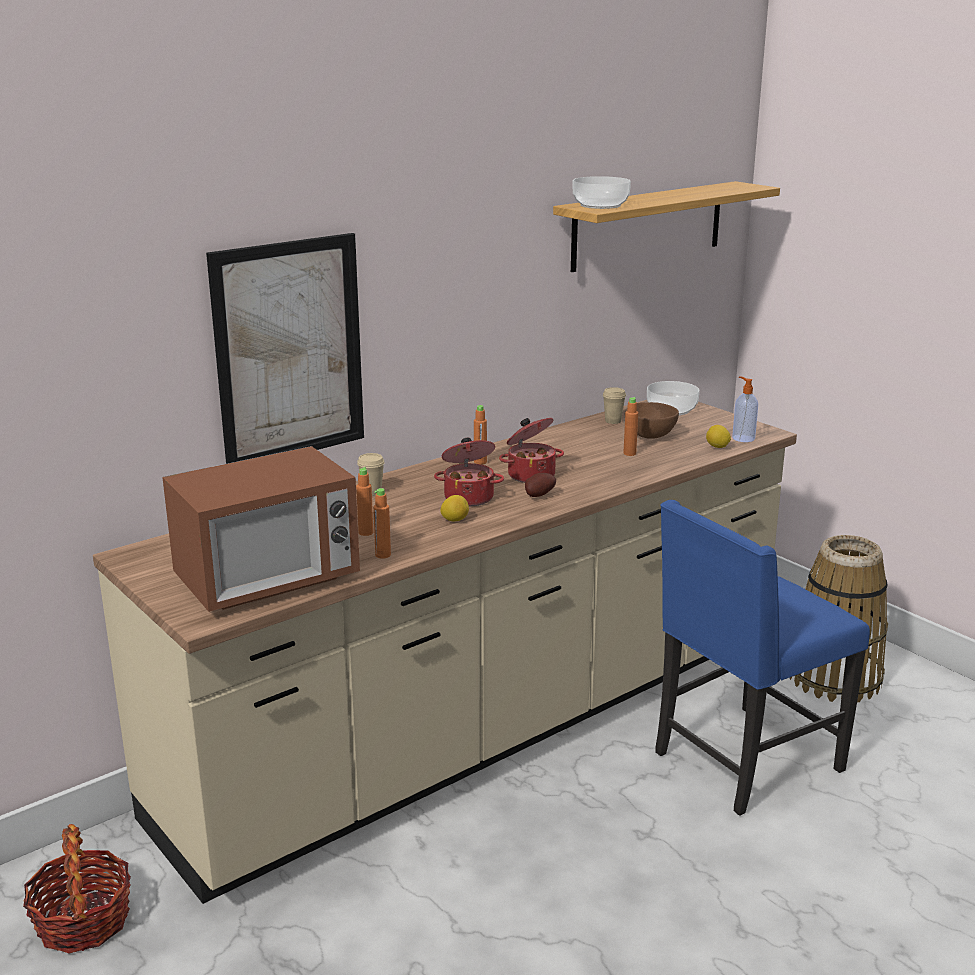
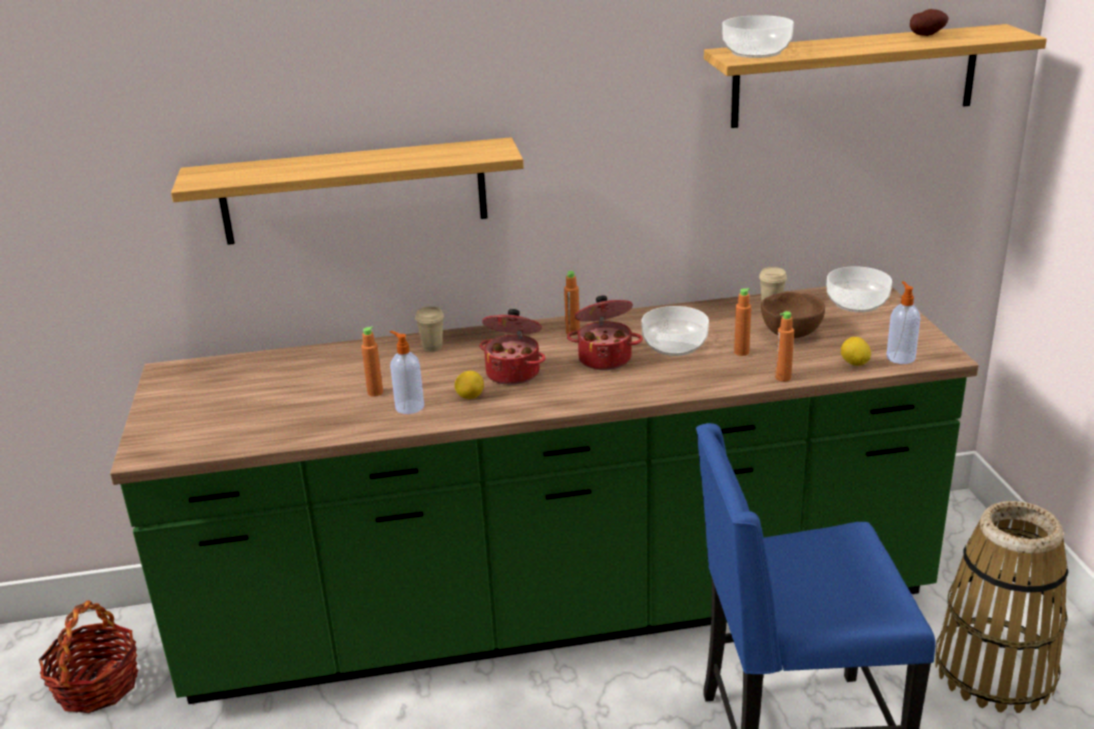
camera: 30 degrees right, 5 degrees up
beige counter [93,400,797,904] -> green counter [110,287,979,704]
microwave [162,446,360,612] -> none
picture [206,233,364,464] -> shelf [171,137,524,245]
orange bottle [373,488,391,559] -> orange bottle moved to [775,311,794,382]
potato [525,473,556,497] -> potato moved to [910,9,949,36]
none -> soap dispenser [390,331,424,414]
none -> bowl [641,306,709,356]

